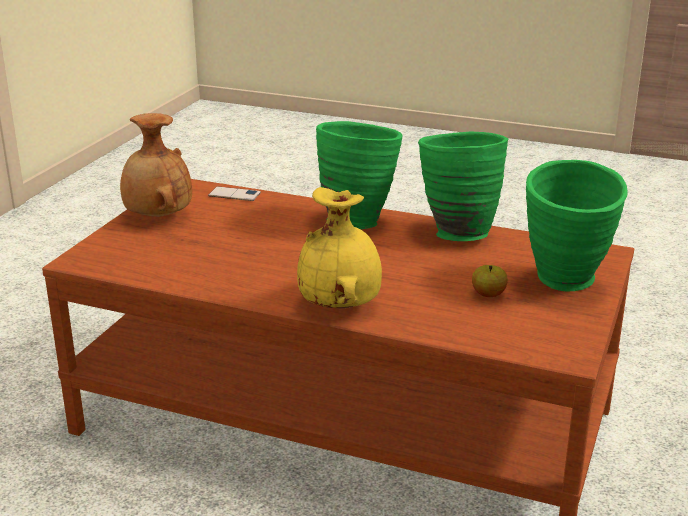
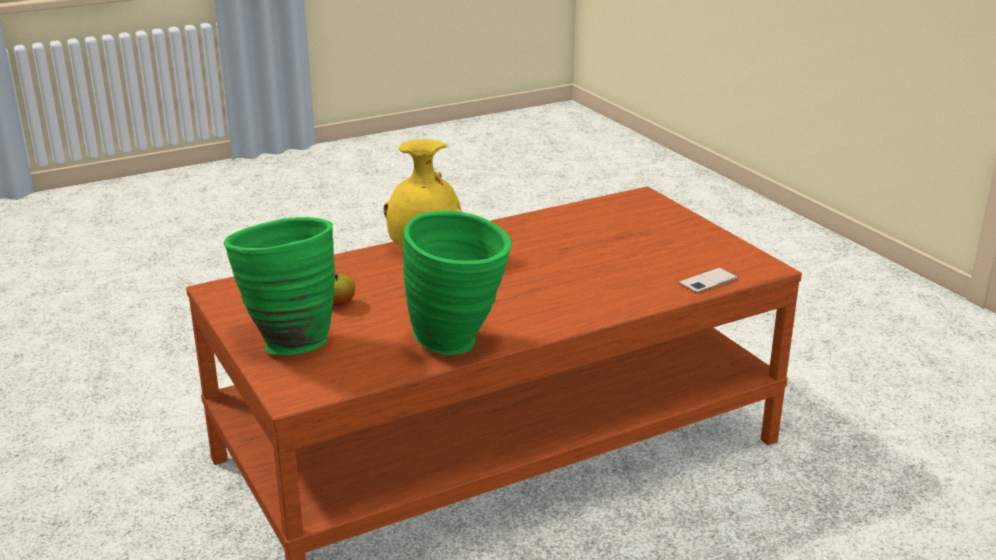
camera: 130 degrees right, 0 degrees up
brown vase [120,113,192,217] -> none
green vase [316,121,402,229] -> none

